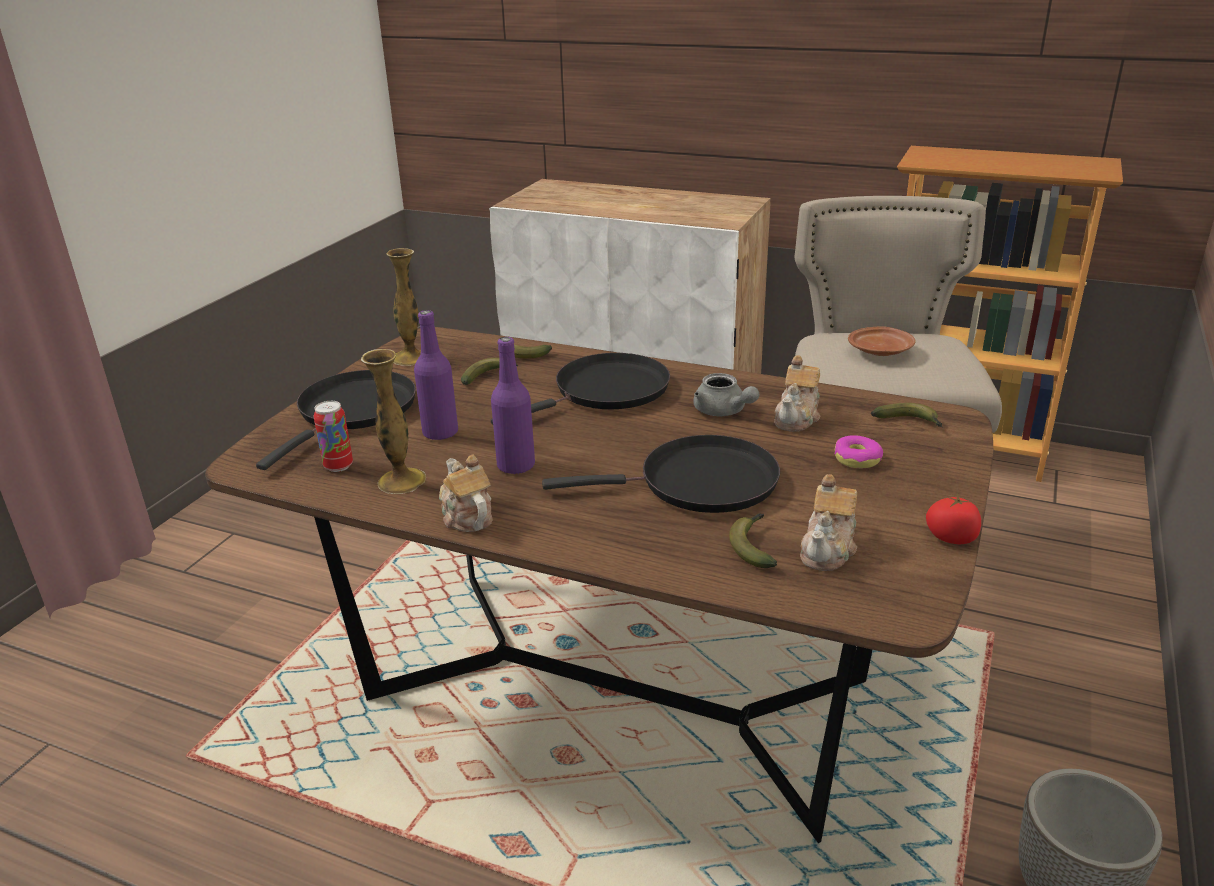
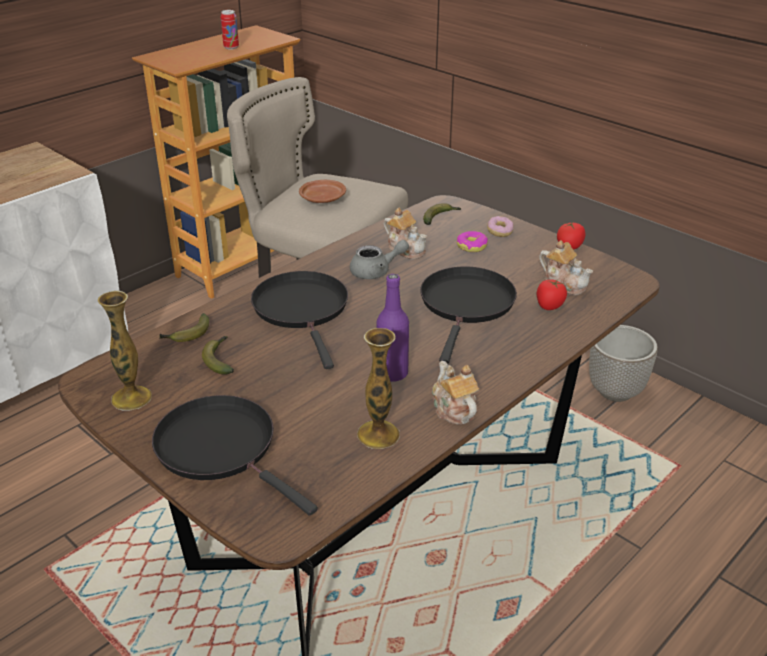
camera: 70 degrees left, 5 degrees up
can [314,401,353,472] -> can moved to [220,10,239,50]
purple bottle [414,310,458,440] -> none
teapot [439,455,493,532] -> teapot turned 75 degrees clockwise [432,361,479,424]
banana [729,514,777,568] -> tomato [537,279,567,310]
none -> donut [487,216,514,237]

